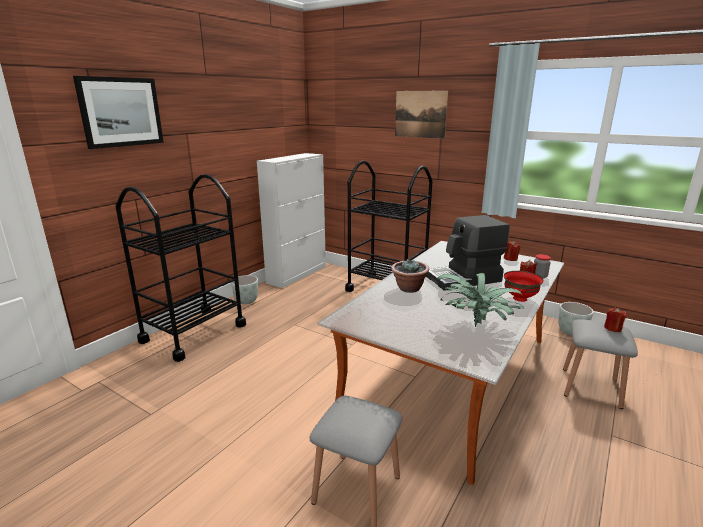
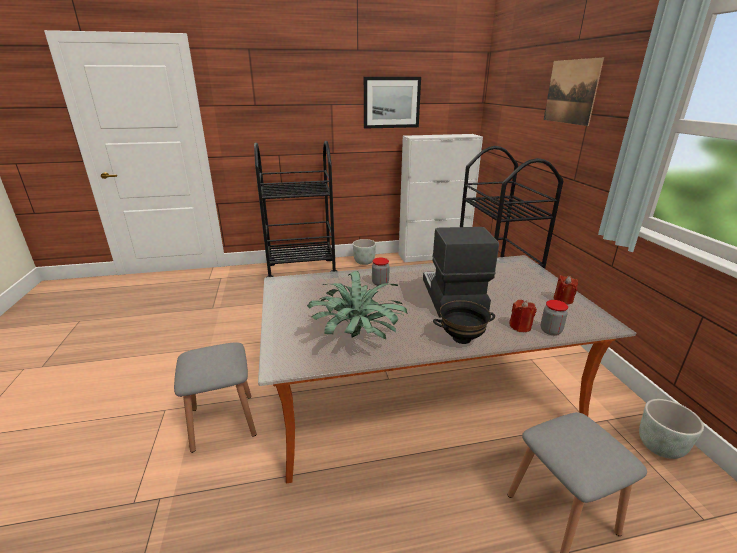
camera: 45 degrees right, 5 degrees up
picture [73,76,164,149] -> picture moved to [364,77,421,129]
potted plant [391,259,429,293] -> jar [372,258,390,286]
coffee machine [426,215,510,291] -> coffee machine turned 60 degrees clockwise [423,227,499,317]
red bowl [504,271,544,302] -> black bowl [433,300,495,344]
red candle [604,308,626,332] -> none

